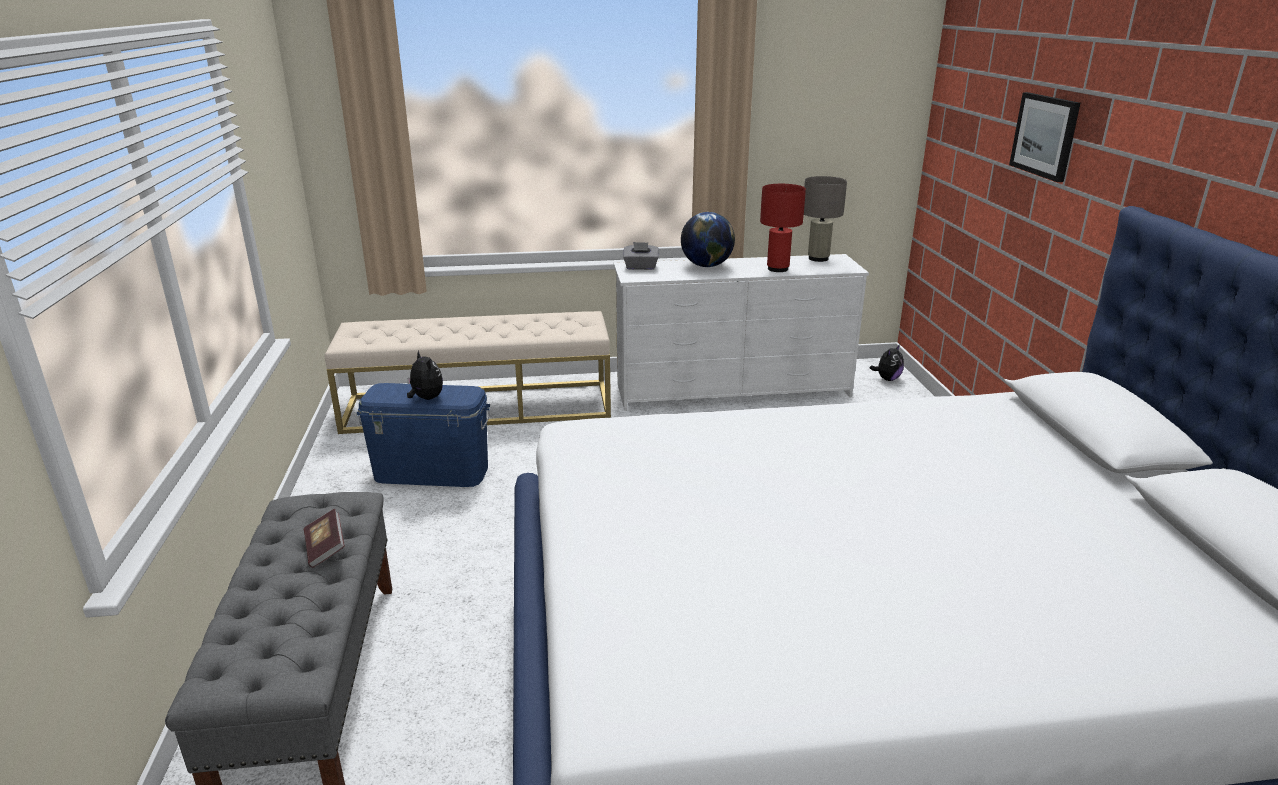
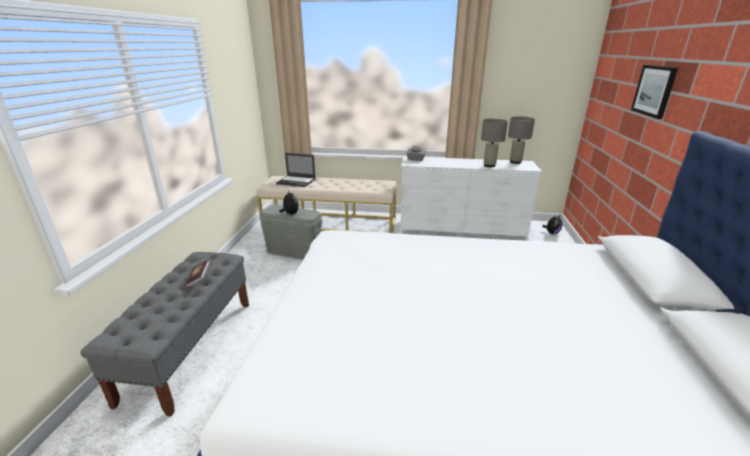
camera: 15 degrees right, 0 degrees up
blue storage box [356,383,490,487] -> grey storage box [260,205,323,260]
globe [681,212,735,267] -> none
red table lamp [760,184,806,272] -> grey table lamp [481,119,508,167]
none -> laptop [276,153,316,187]

